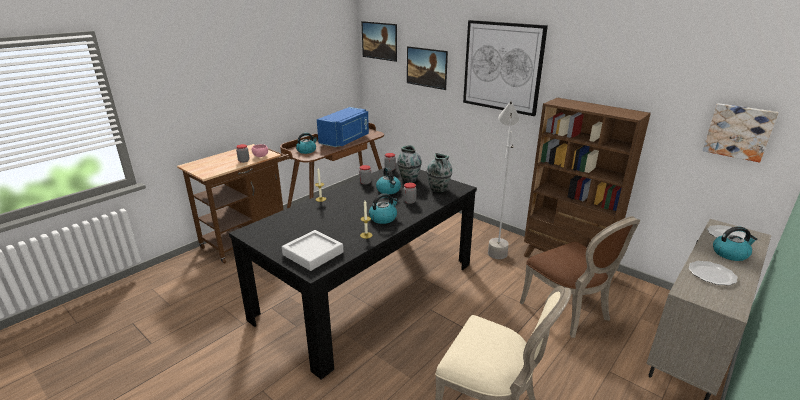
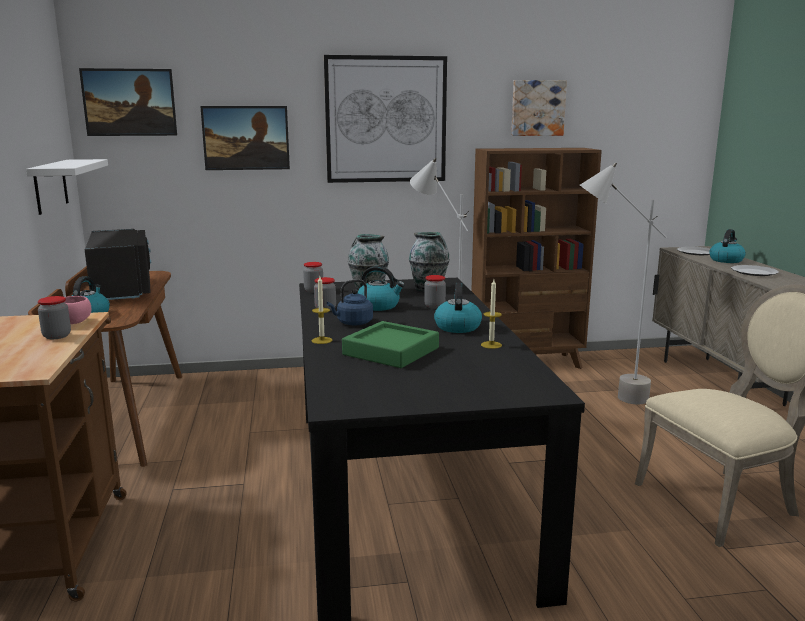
camera: 50 degrees left, 10 degrees down
grey tray [282,230,344,271] -> none
blue microwave [317,107,369,147] -> black microwave [85,229,151,300]
brown chair [520,216,640,338] -> grey floor lamp [580,162,666,404]
picture [703,103,779,162] -> picture moved to [511,80,567,136]
none -> white shelf [26,159,108,215]
none -> blue kettle [327,279,373,326]
none -> green tray [342,321,439,368]

